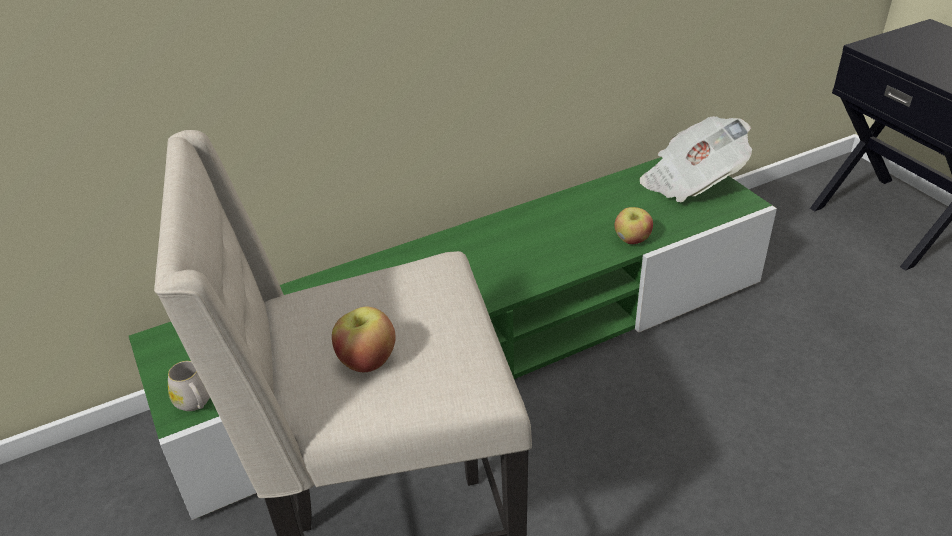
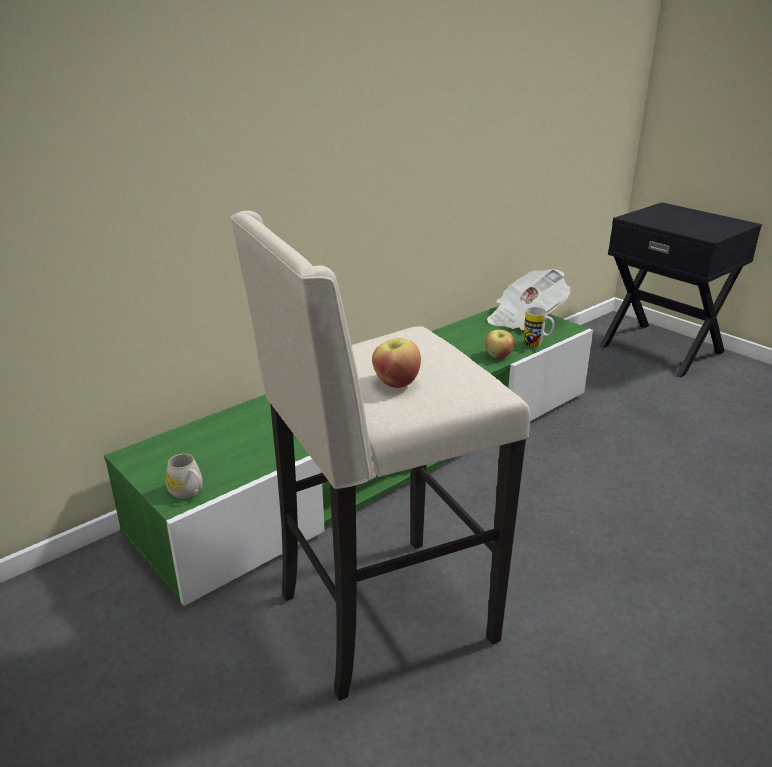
camera: 15 degrees left, 10 degrees down
none -> mug [524,307,555,348]

